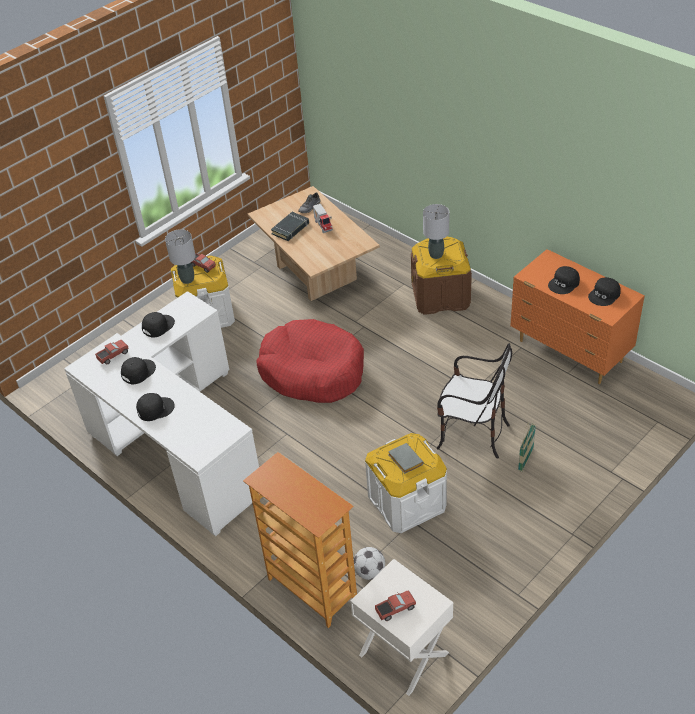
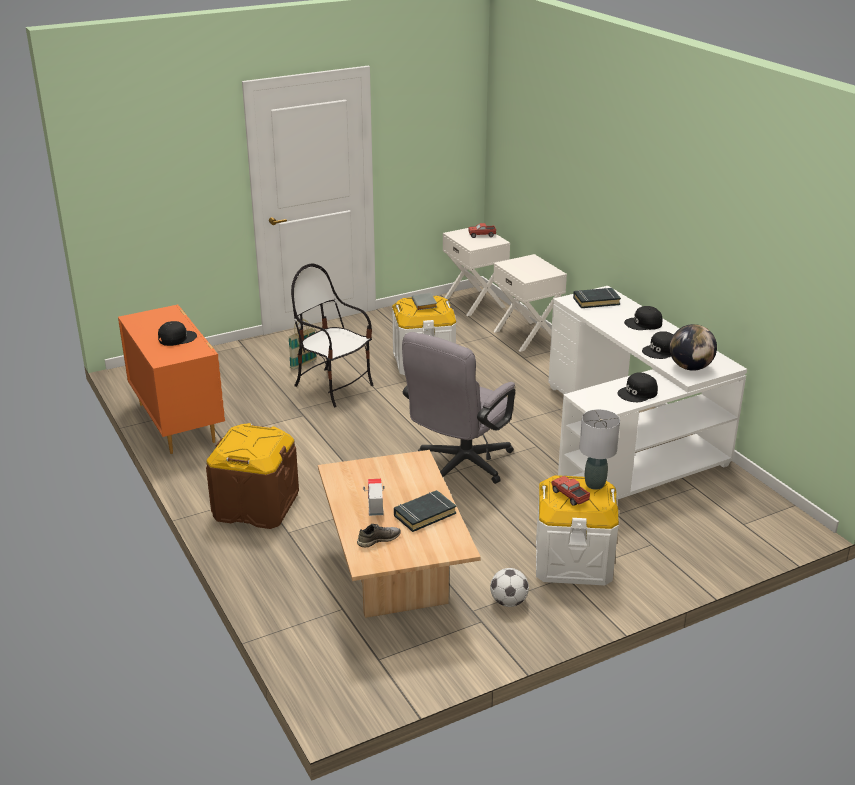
camera: 165 degrees left, 15 degrees down
toy truck [95,340,128,365] -> globe [670,324,717,371]
bookcase [243,452,357,628] -> white nightstand [493,254,567,352]
red dog bed [256,319,364,403] -> grey office chair [402,332,515,484]
football [354,547,385,580] -> football moved to [490,568,529,607]
grey table lamp [423,204,449,259] -> none
black cap [588,277,621,306] -> none
none -> black book [573,288,621,308]

